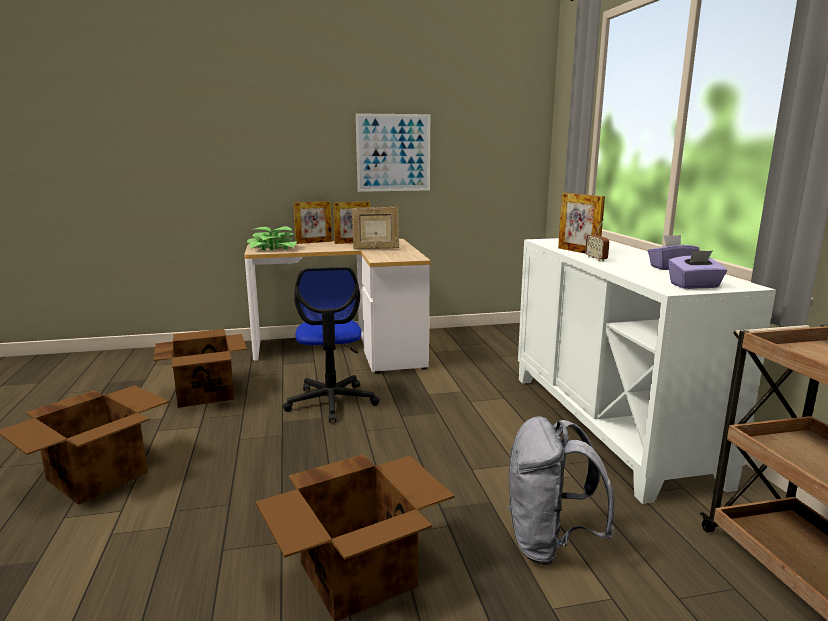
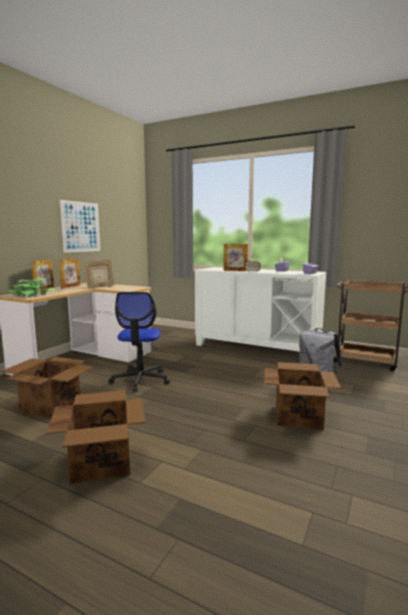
camera: 50 degrees left, 5 degrees down
office chair [283,267,380,423] -> office chair turned 60 degrees clockwise [108,292,170,392]

